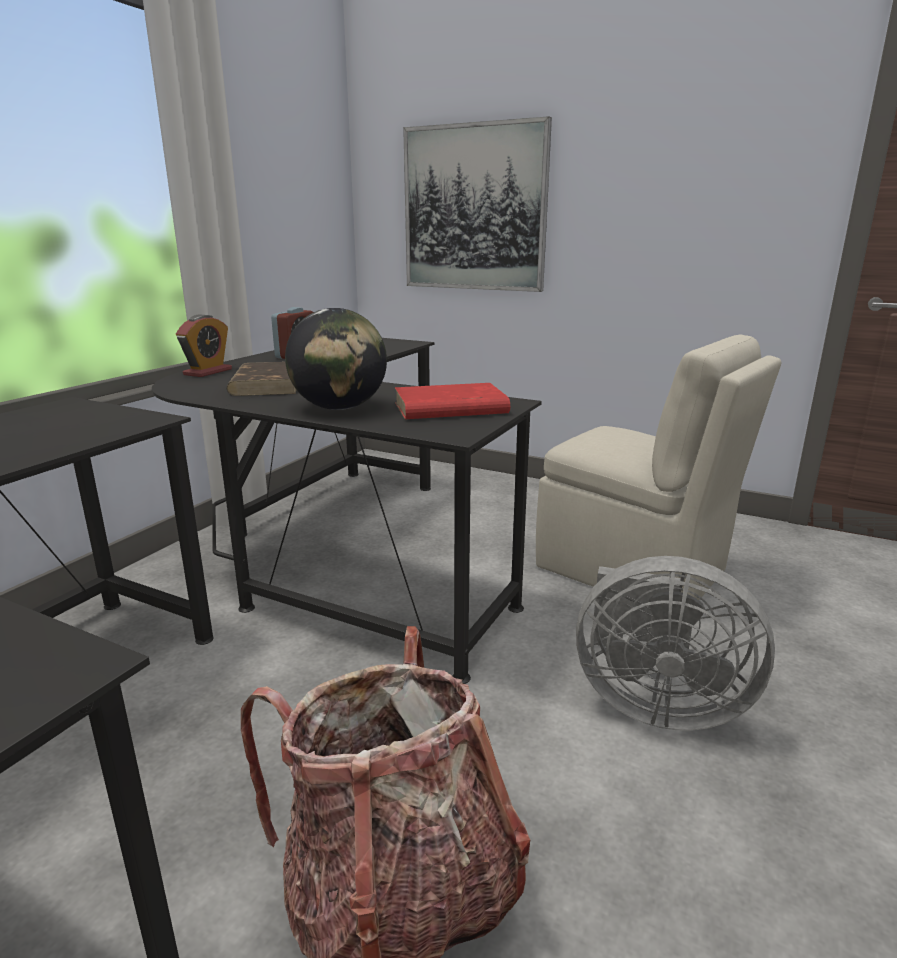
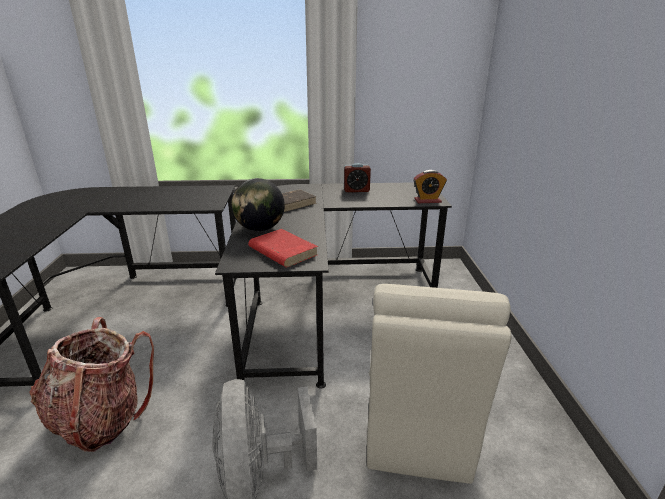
camera: 60 degrees right, 5 degrees up
alarm clock [176,315,232,377] -> alarm clock moved to [413,170,447,203]
picture [403,116,552,292] -> none

